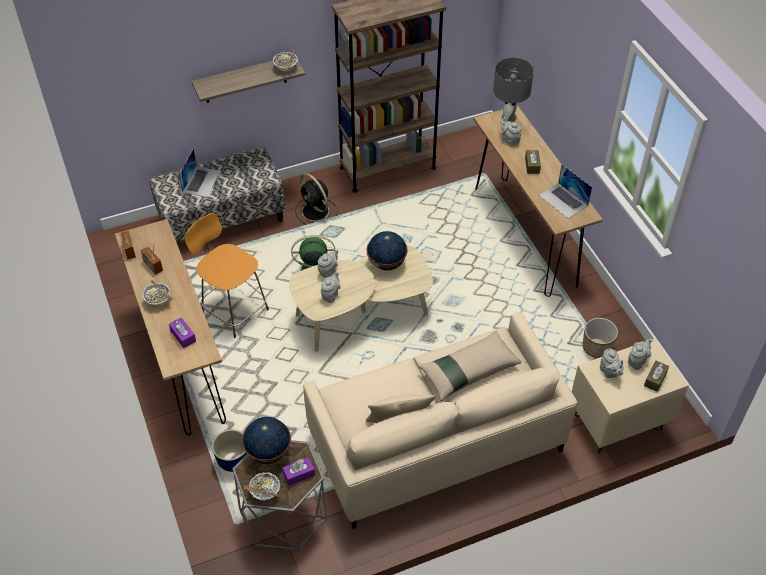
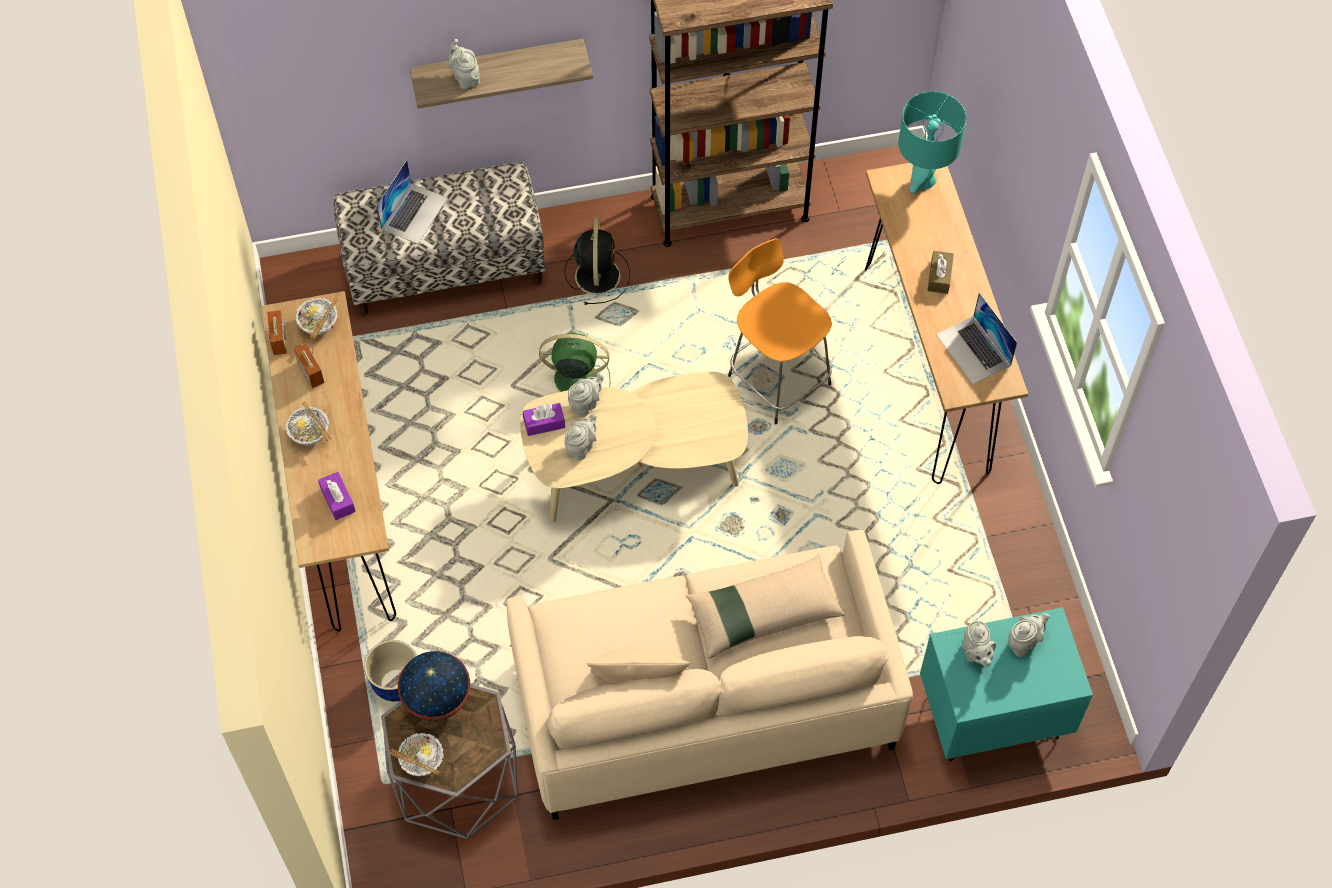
camera: 10 degrees right, 10 degrees up
orange stool [185,213,269,338] -> orange stool moved to [728,238,832,424]
bowl [273,51,298,72] -> bowl moved to [295,298,338,339]
purple tissue box [282,457,315,486] -> purple tissue box moved to [523,403,565,436]
black fan [295,173,338,225] -> black fan turned 150 degrees counterclockwise [565,217,630,305]
globe [367,231,408,271] -> none
grey table lamp [493,57,534,122] -> turquoise table lamp [898,91,966,194]
grey teapot [500,117,521,146] -> grey teapot moved to [448,39,480,89]
beige nightstand [572,338,689,453] -> turquoise nightstand [920,607,1093,762]
planter [583,318,618,358] -> none
brown tissue box [644,360,669,392] -> none

